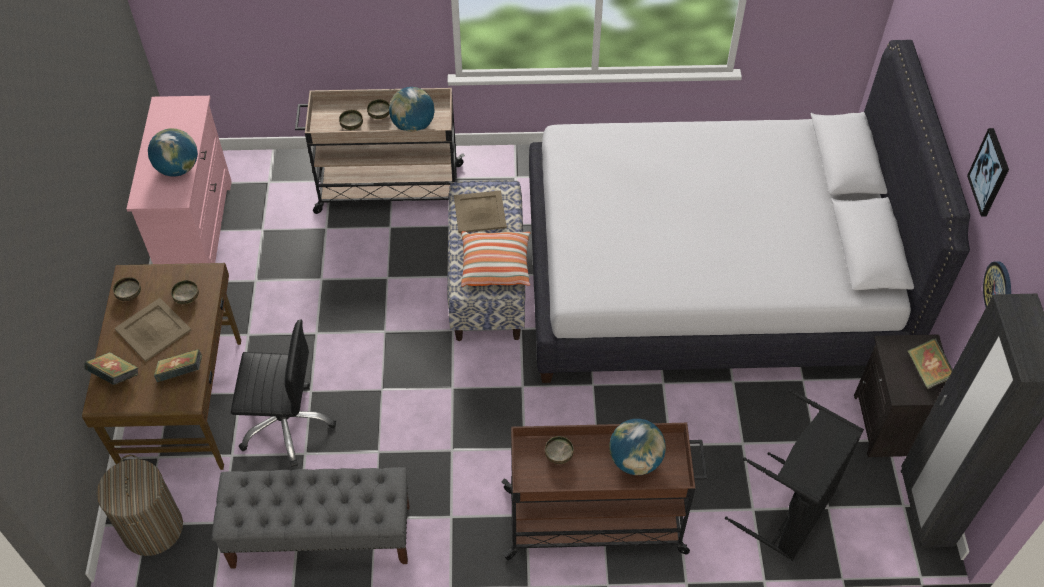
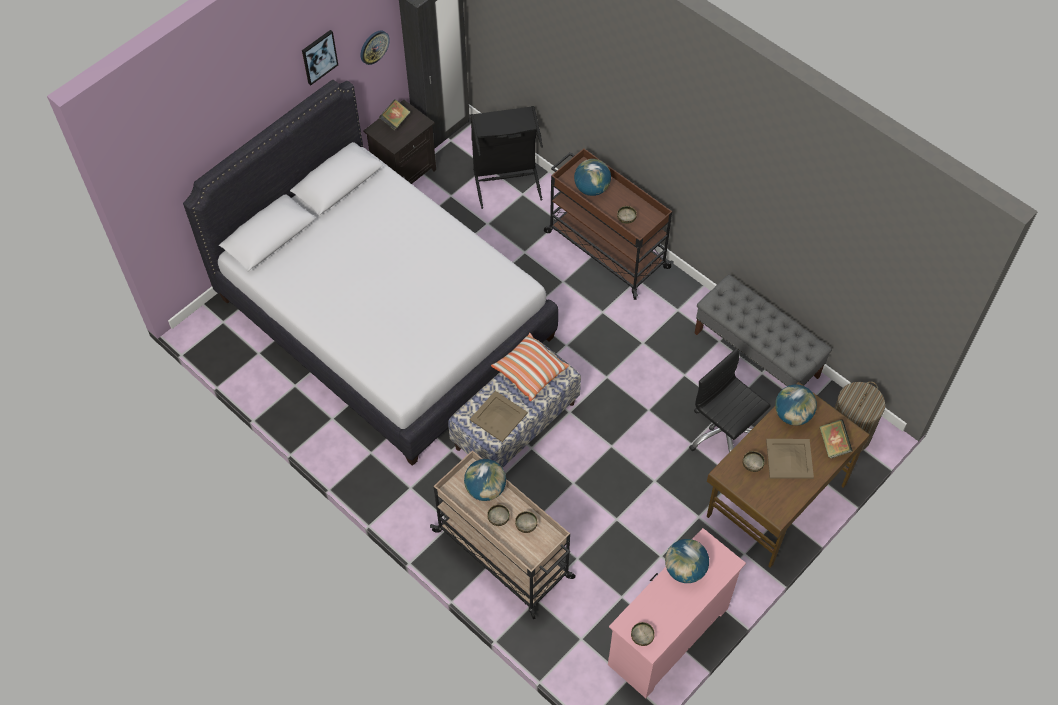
camera: 135 degrees left, 5 degrees up
bowl [113,277,141,301] -> bowl moved to [631,622,655,646]
book [154,349,202,383] -> globe [775,384,817,426]

